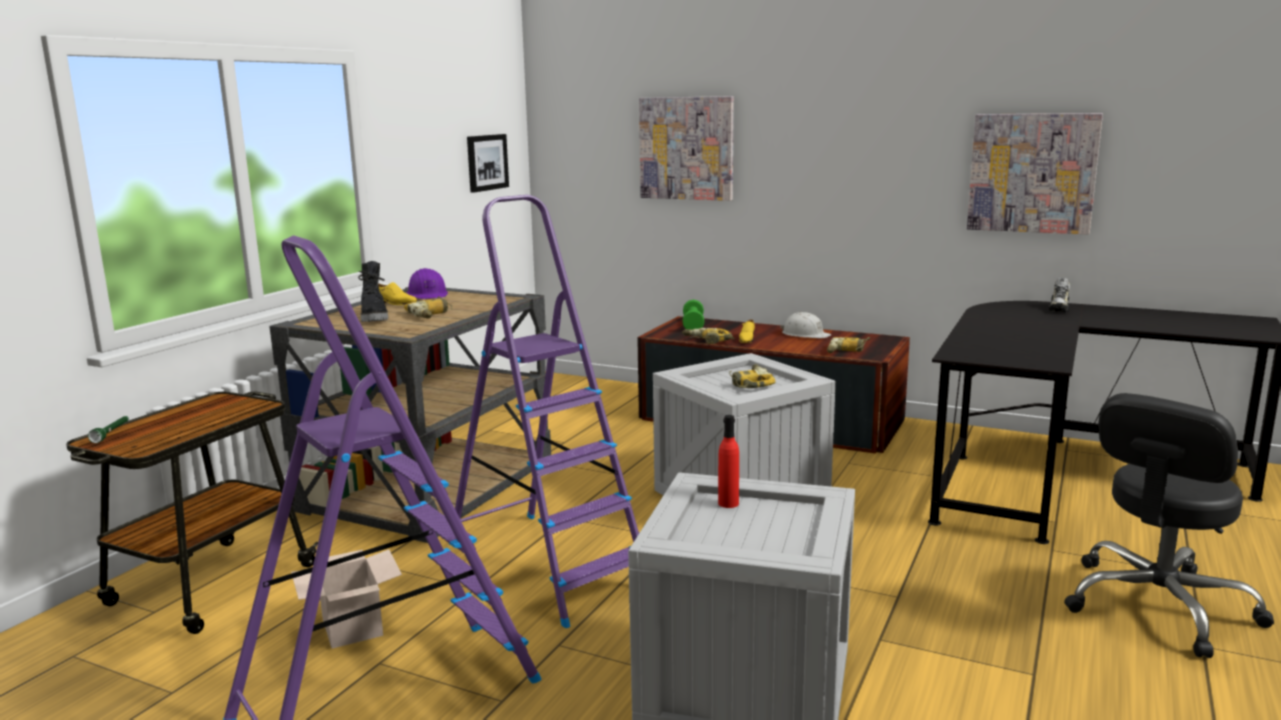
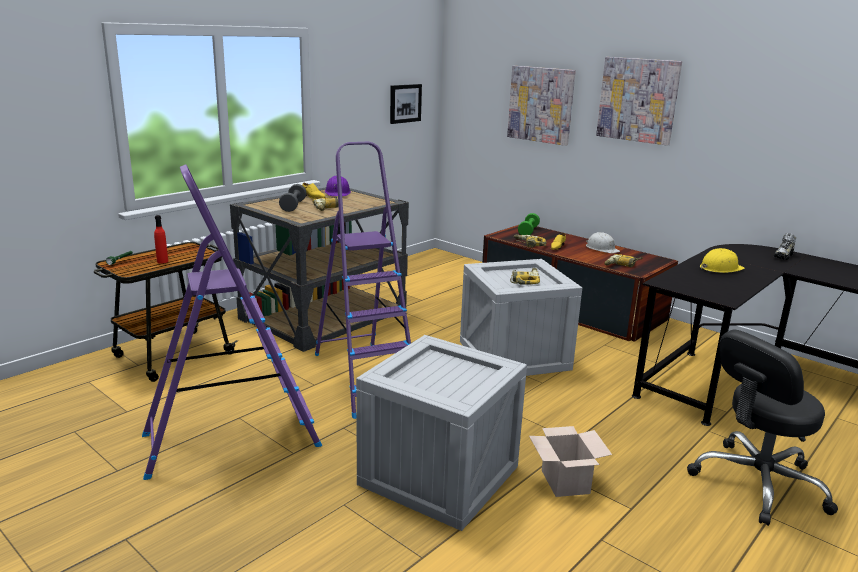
camera: 15 degrees right, 5 degrees up
cardboard box [291,550,402,649] -> cardboard box moved to [529,426,612,497]
black boot [358,261,388,322] -> grey dumbbell [279,184,307,212]
red bottle [718,415,739,508] -> red bottle moved to [154,215,168,263]
picture [967,113,1103,235] -> picture moved to [596,57,682,146]
none -> yellow hard hat [700,248,745,273]

